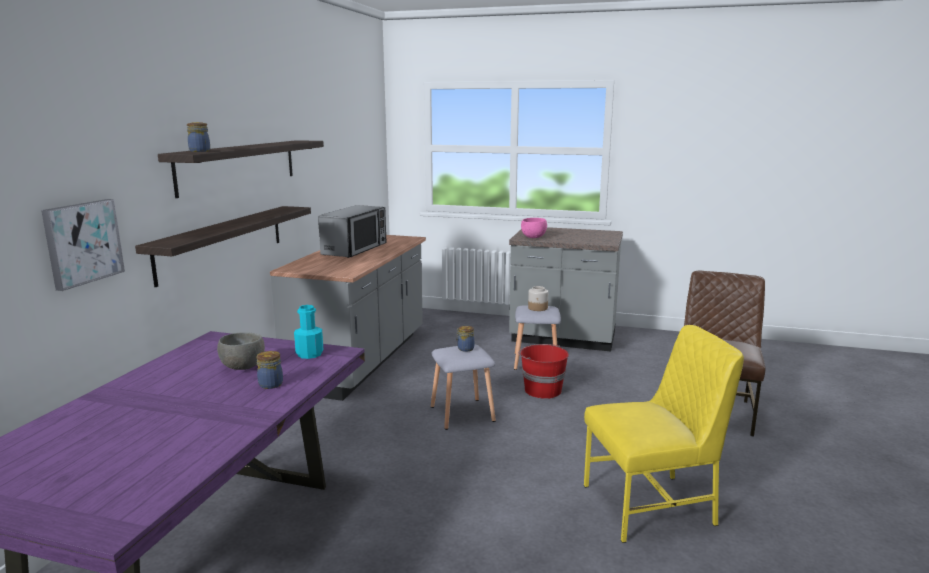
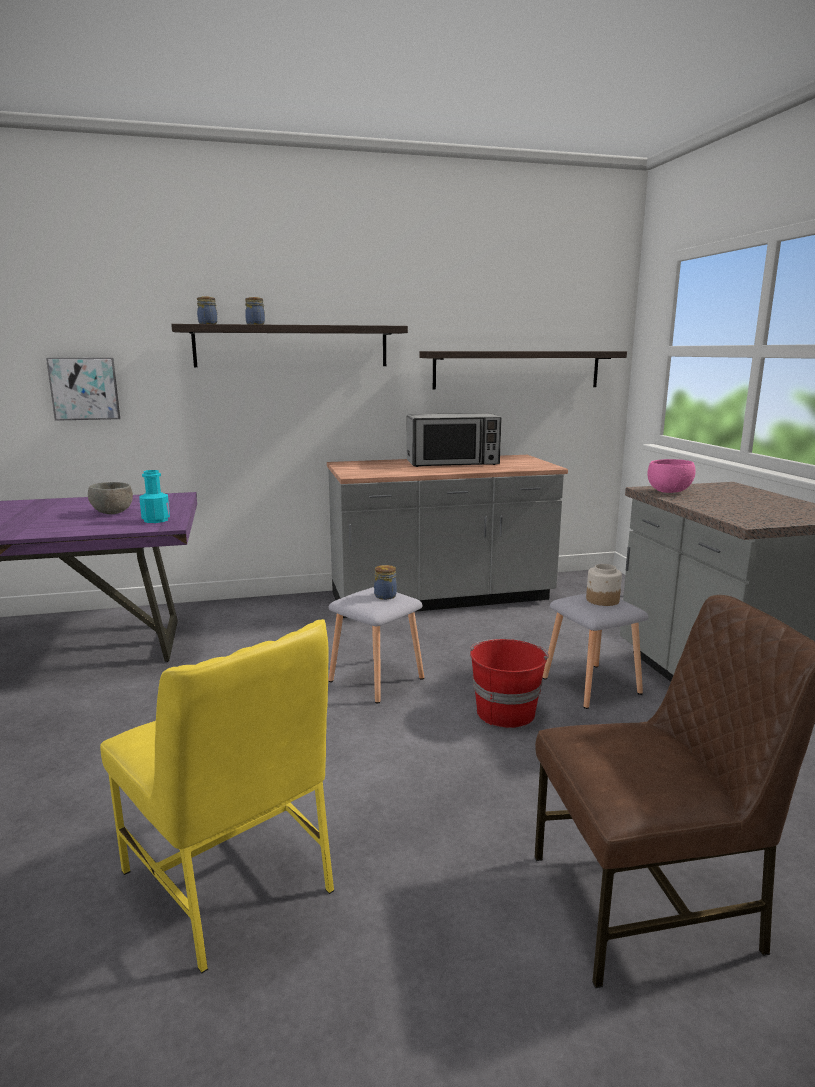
camera: 60 degrees right, 0 degrees up
shelf [135,206,311,287] -> shelf moved to [420,351,627,389]
jar [257,351,283,389] -> jar moved to [245,297,265,325]

